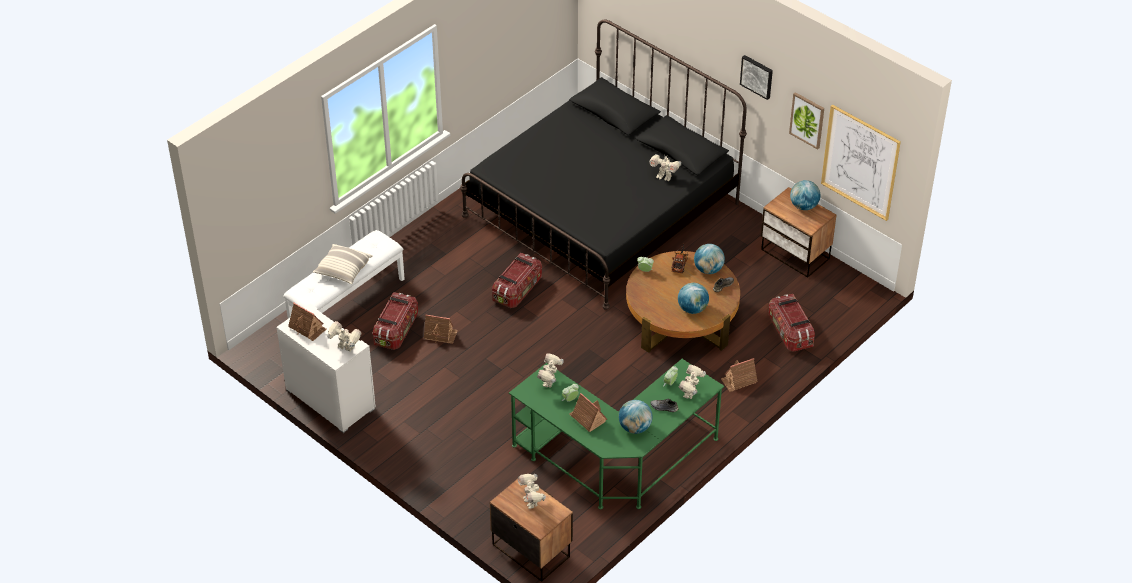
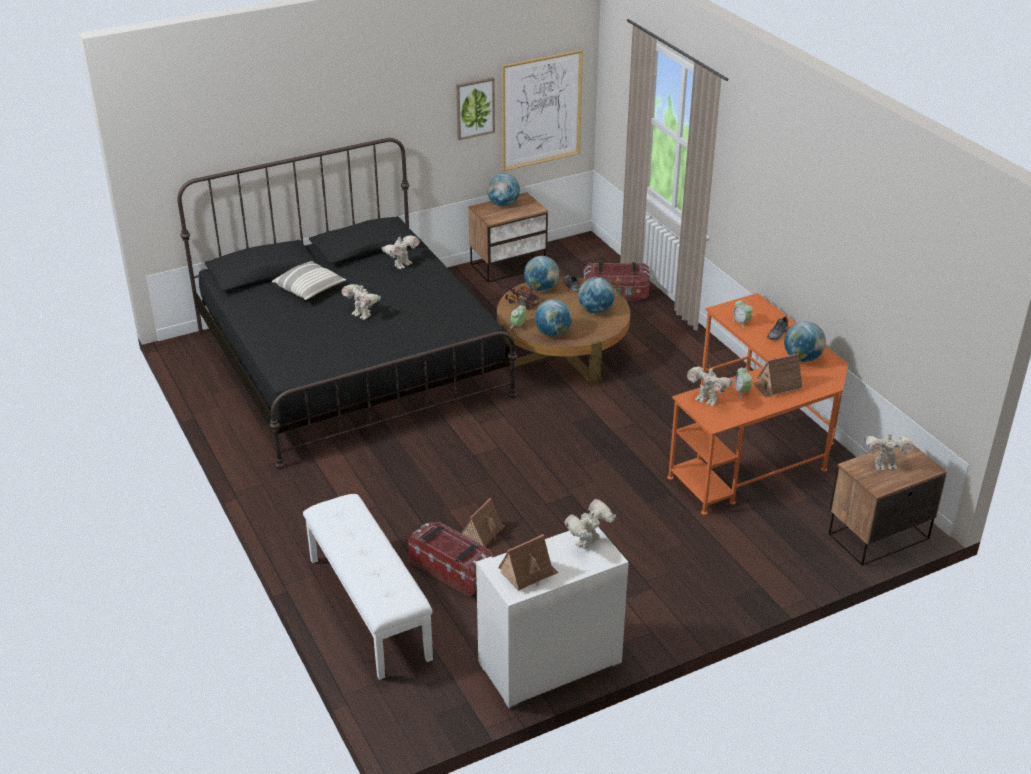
camera: 70 degrees left, 10 degrees down
pillow [313,244,373,284] -> pillow moved to [272,261,346,300]
storage box [492,253,542,308] -> none
green desk [509,359,724,509] -> orange desk [667,293,848,515]
toy robot [678,365,706,399] -> toy robot moved to [342,282,381,320]
toy house [721,358,758,392] -> none
picture [740,55,773,100] -> none
none -> globe [535,299,572,337]

